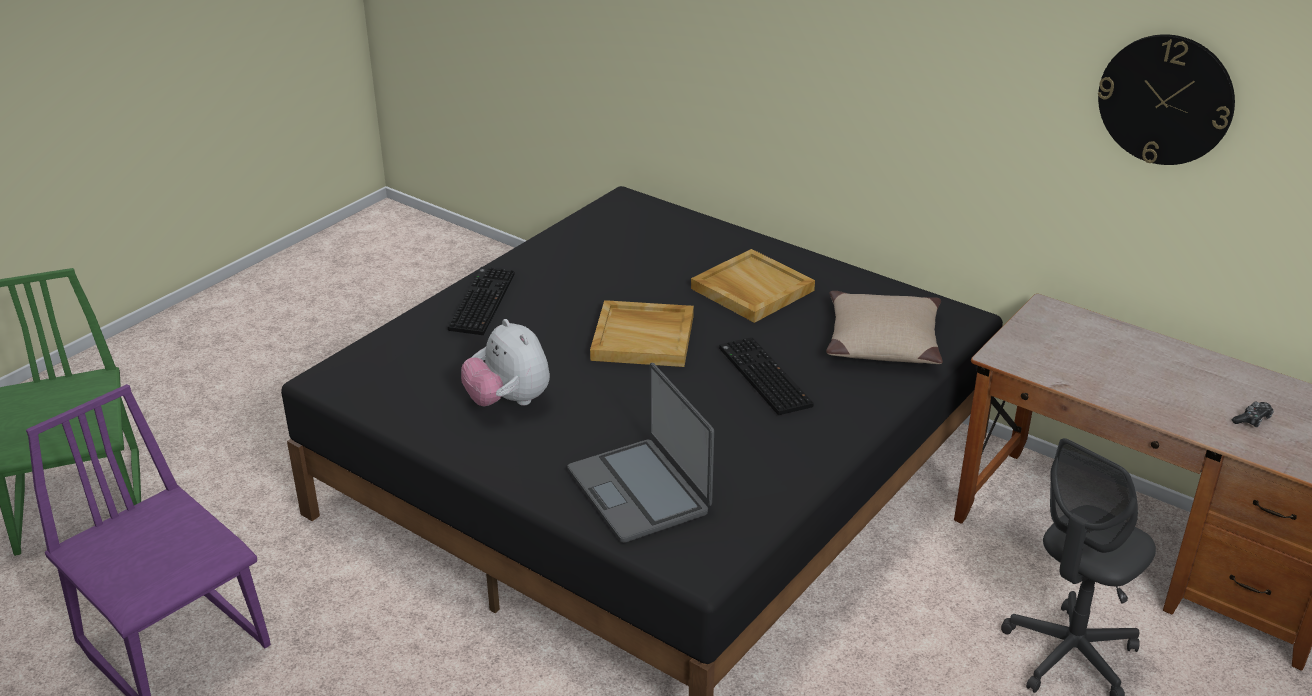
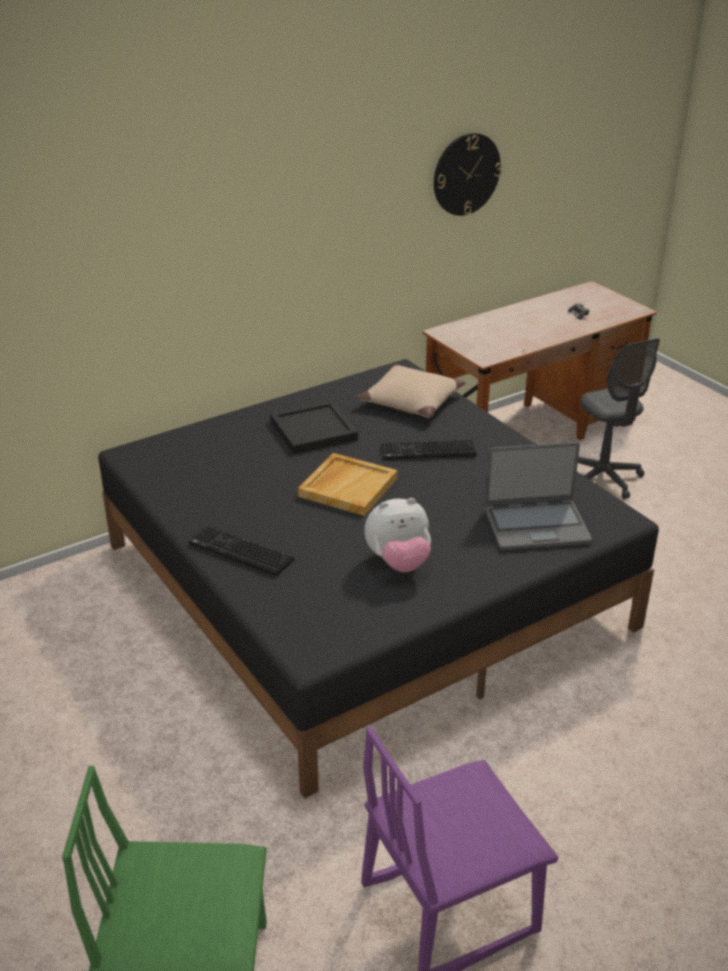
camera: 70 degrees left, 0 degrees up
beige tray [691,249,815,323] -> black tray [270,401,358,454]

